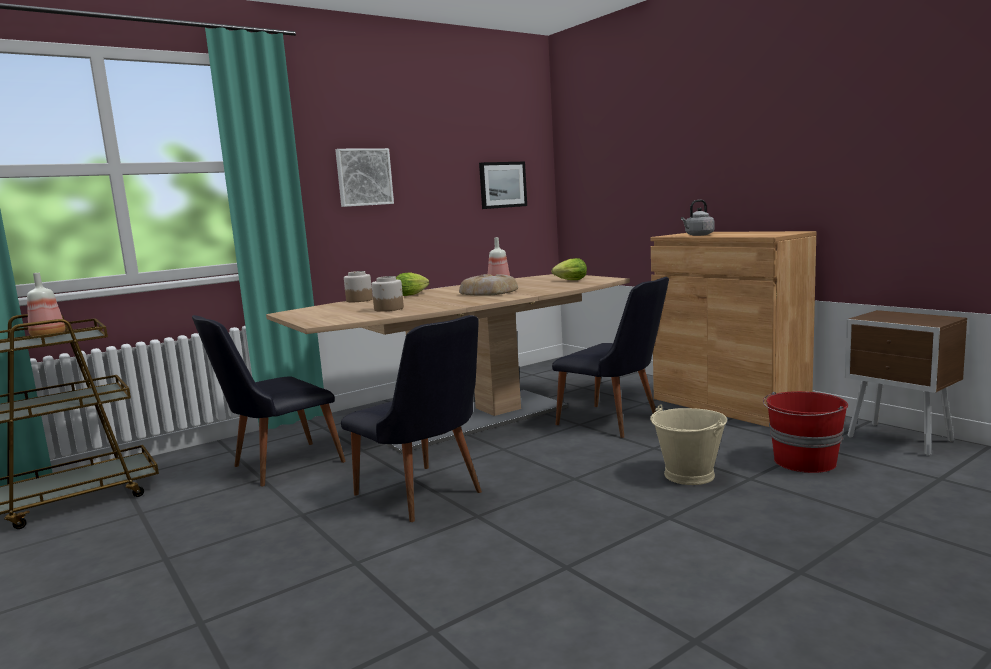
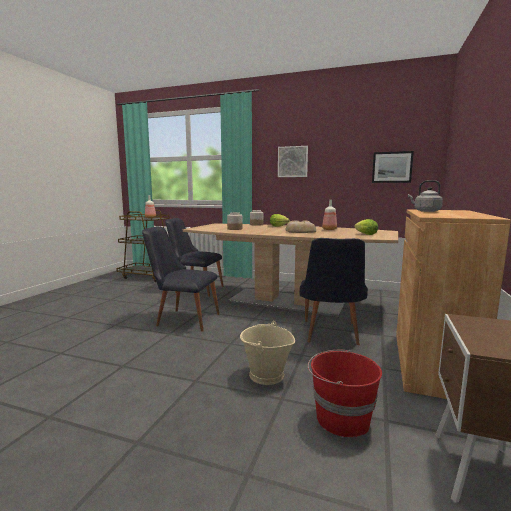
camera: 55 degrees right, 0 degrees up
black chair [341,315,482,522] -> black chair turned 90 degrees clockwise [142,226,219,332]

